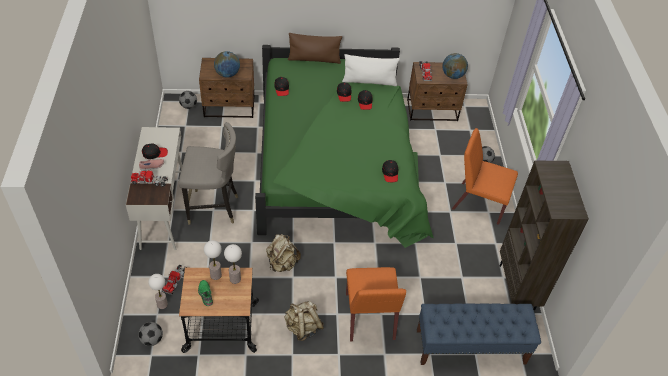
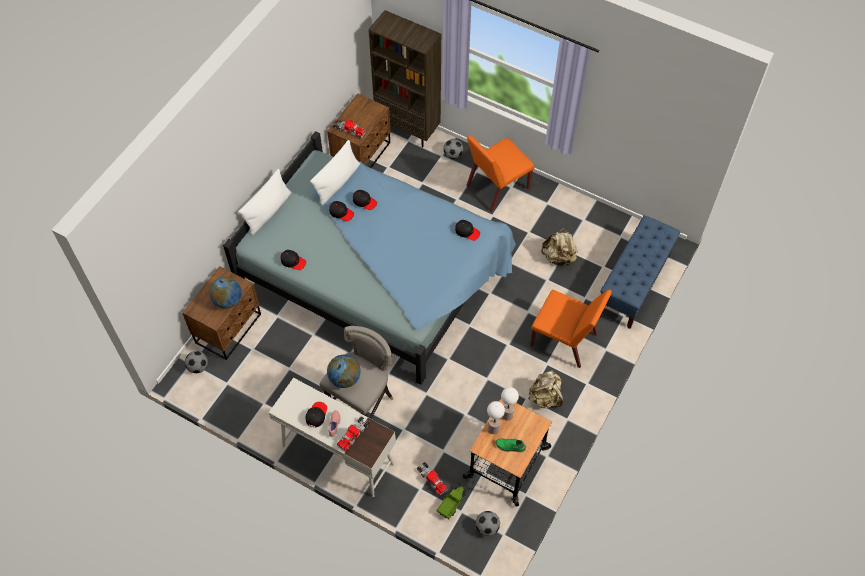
camera: 55 degrees left, 10 degrees up
table lamp [148,274,168,309] -> toy truck [436,483,469,519]
green bed [255,45,433,248] -> blue bed [223,131,516,385]
beige backpack [266,234,301,272] -> beige backpack moved to [541,228,578,267]
brown pillow [288,33,342,64] -> white pillow [238,169,292,235]
globe [442,53,468,79] -> globe moved to [327,355,361,388]
brown bookcase [499,161,589,310] -> brown bookcase moved to [369,10,441,147]

